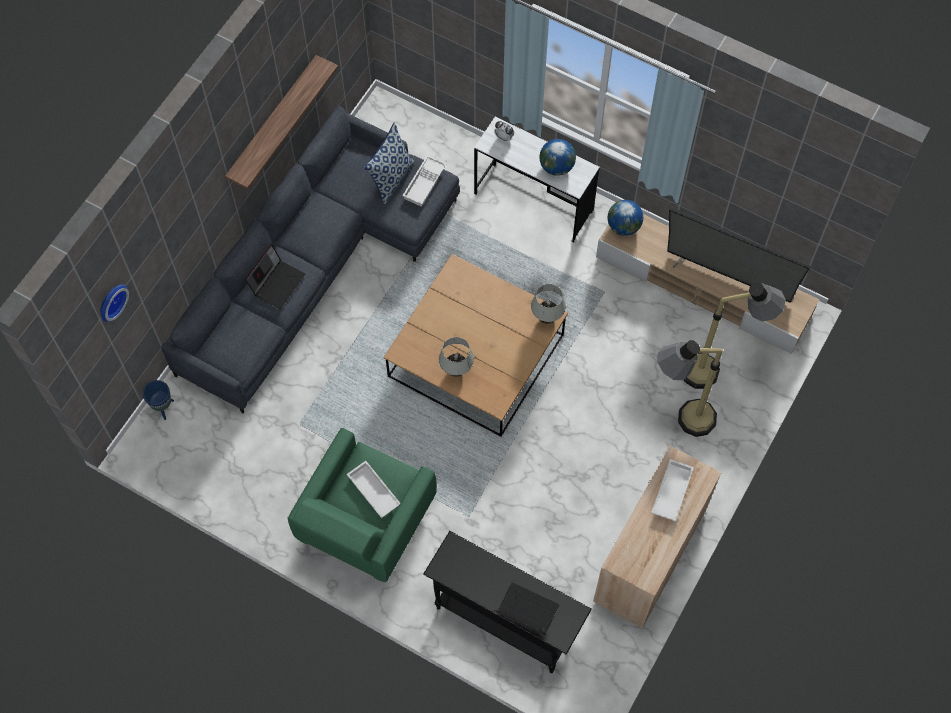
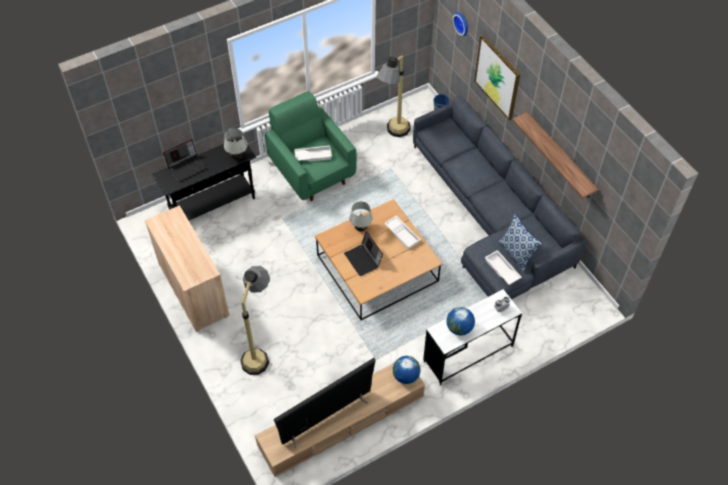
camera: 120 degrees right, 10 degrees down
laptop [245,244,305,309] -> laptop moved to [344,231,383,276]
white table lamp [531,284,566,324] -> white table lamp moved to [224,128,247,160]
white tray [651,459,694,521] -> white tray moved to [384,216,421,249]
floor lamp [684,283,786,389] -> floor lamp moved to [377,56,410,137]
none -> picture [474,35,520,121]

